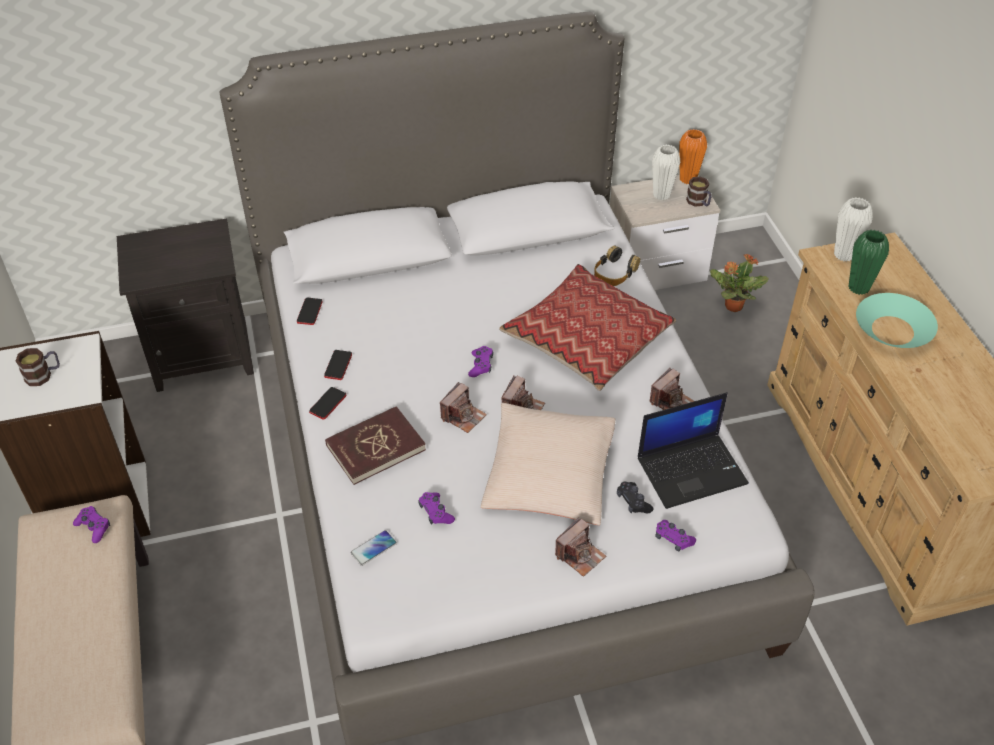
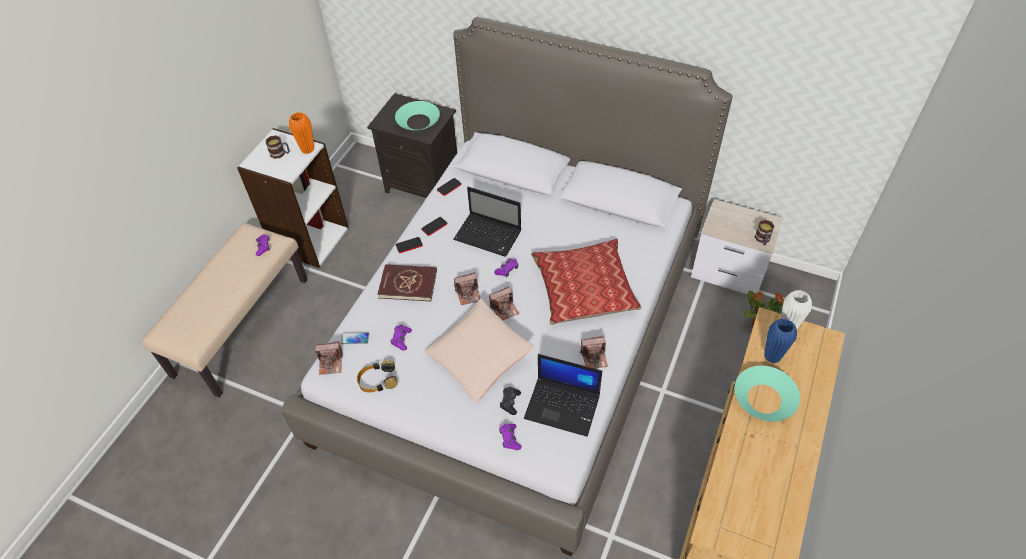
camera: 40 degrees right, 5 degrees up
camera [555,517,606,577] -> camera moved to [315,341,343,375]
headphones [594,246,640,286] -> headphones moved to [357,360,398,392]
white vase [652,145,680,200] -> none
orange vase [679,129,707,184] -> orange vase moved to [289,112,314,154]
green vase [849,230,889,295] -> blue vase [764,318,797,363]
none -> turquoise bowl [395,101,440,130]
none -> laptop [454,187,521,257]

